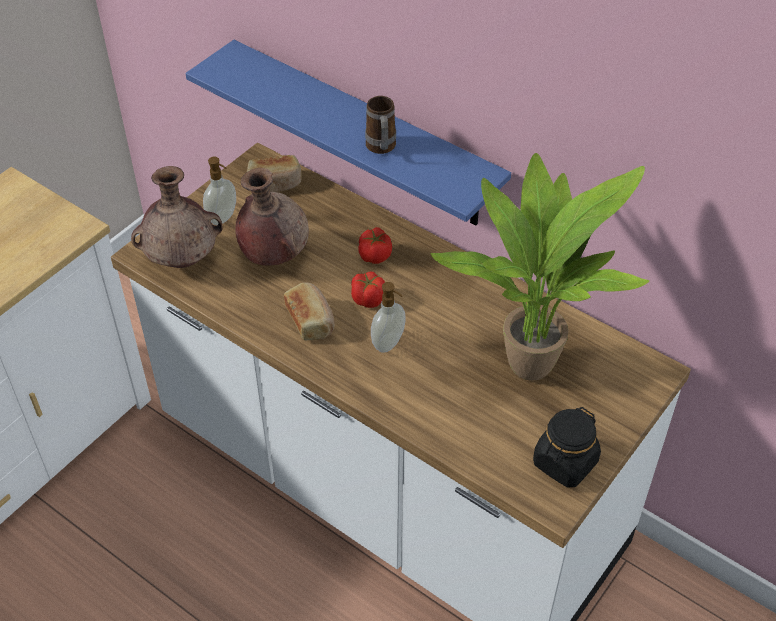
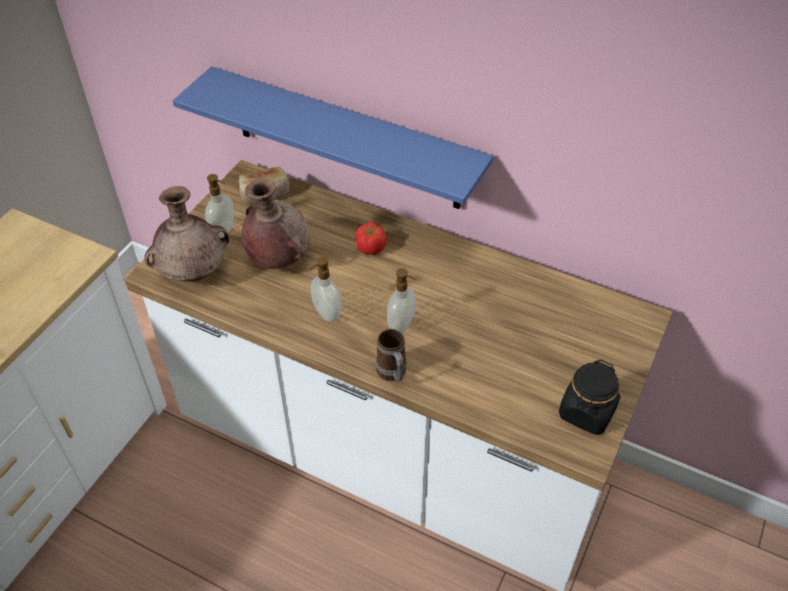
camera: 10 degrees left, 0 degrees up
bread [284,282,335,340] -> soap dispenser [309,257,342,322]
tomato [351,272,385,308] -> none
mug [365,96,396,154] -> mug moved to [376,329,407,381]
potted plant [431,153,650,381] -> none

